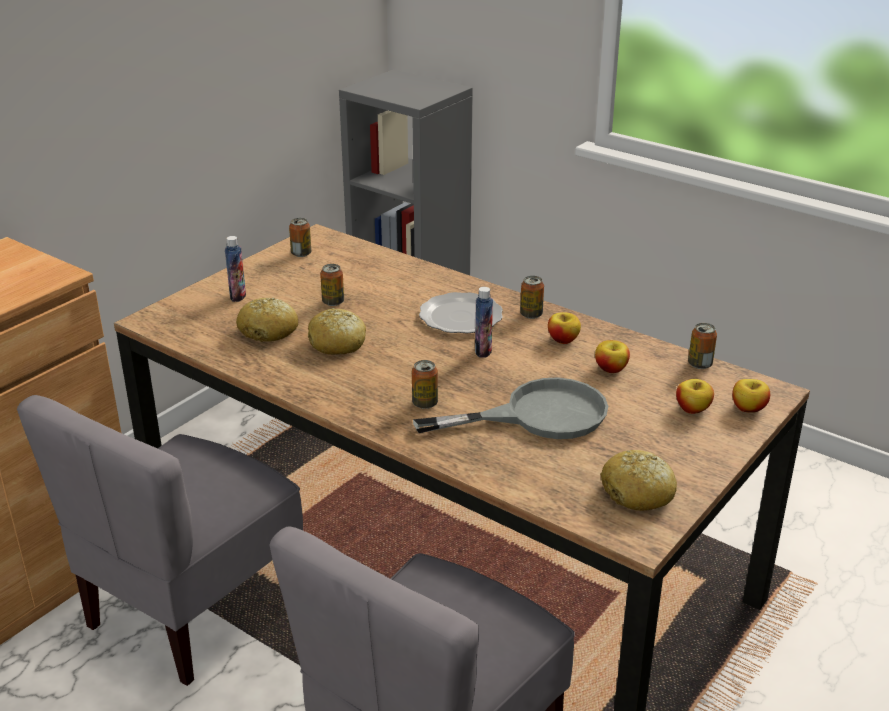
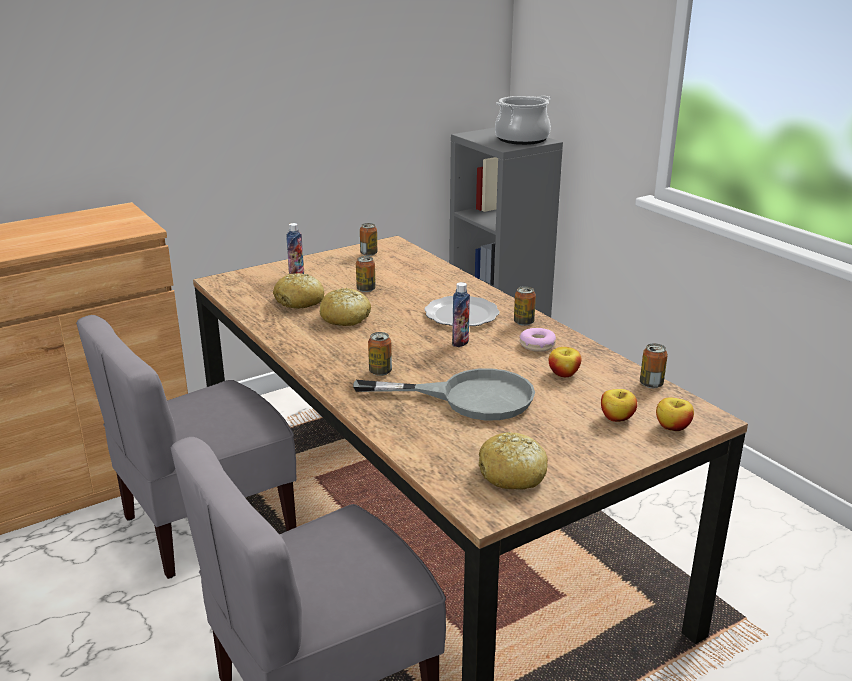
camera: 20 degrees right, 5 degrees down
apple [548,312,581,344] -> donut [520,328,556,352]
none -> cooking pot [495,95,551,145]

